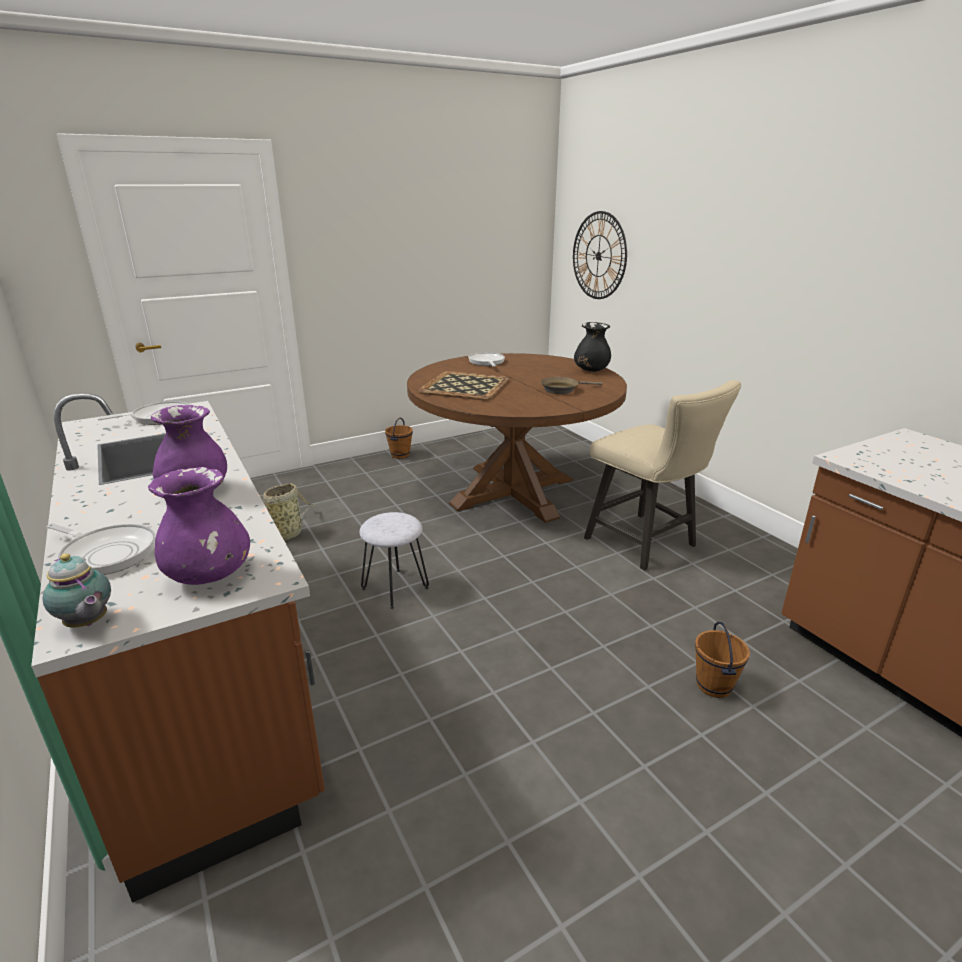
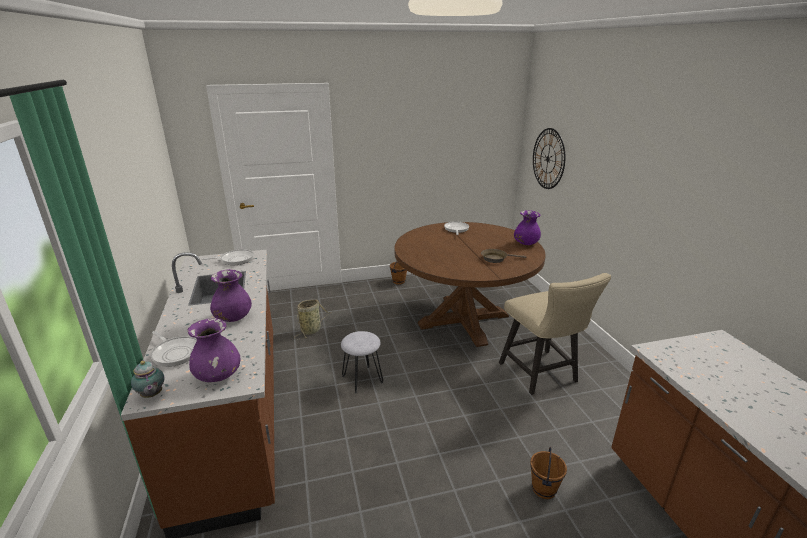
camera: 15 degrees right, 0 degrees up
tray [418,371,510,400] -> none
black vase [574,322,611,372] -> purple vase [514,210,541,245]

